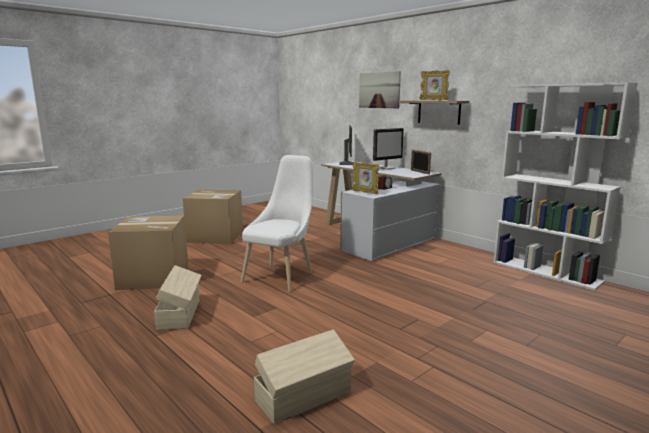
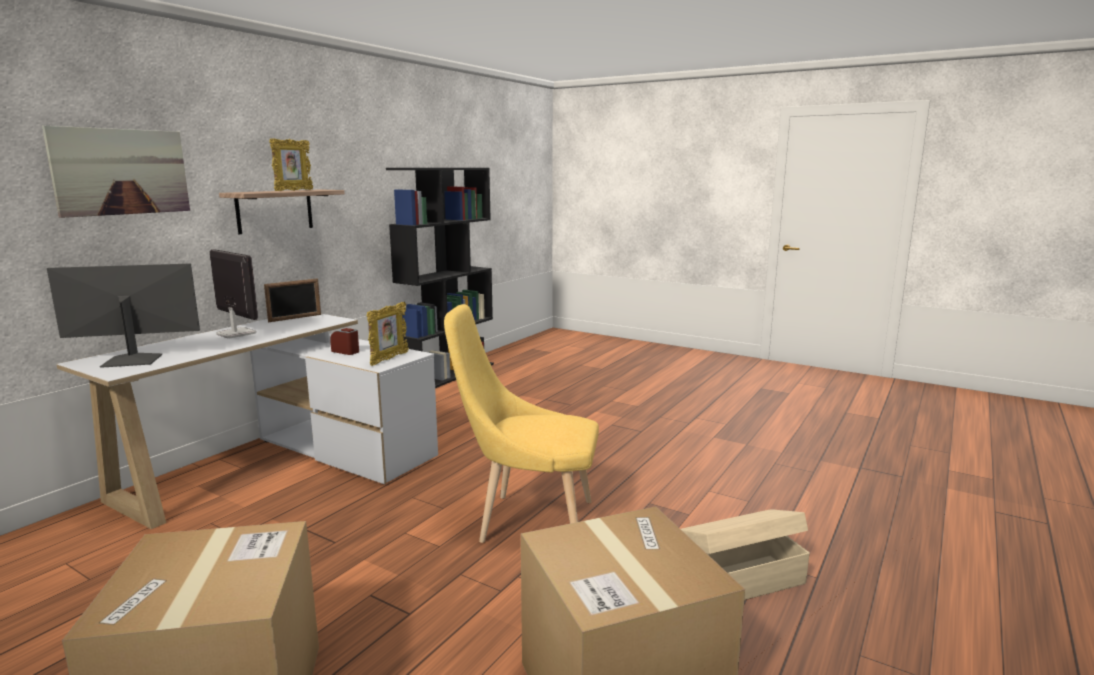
camera: 105 degrees left, 0 degrees up
white chair [241,155,313,292] -> yellow chair [444,304,599,543]
beige storage box [254,329,355,425] -> none
white bookcase [493,82,638,290] -> black bookcase [386,168,494,388]

